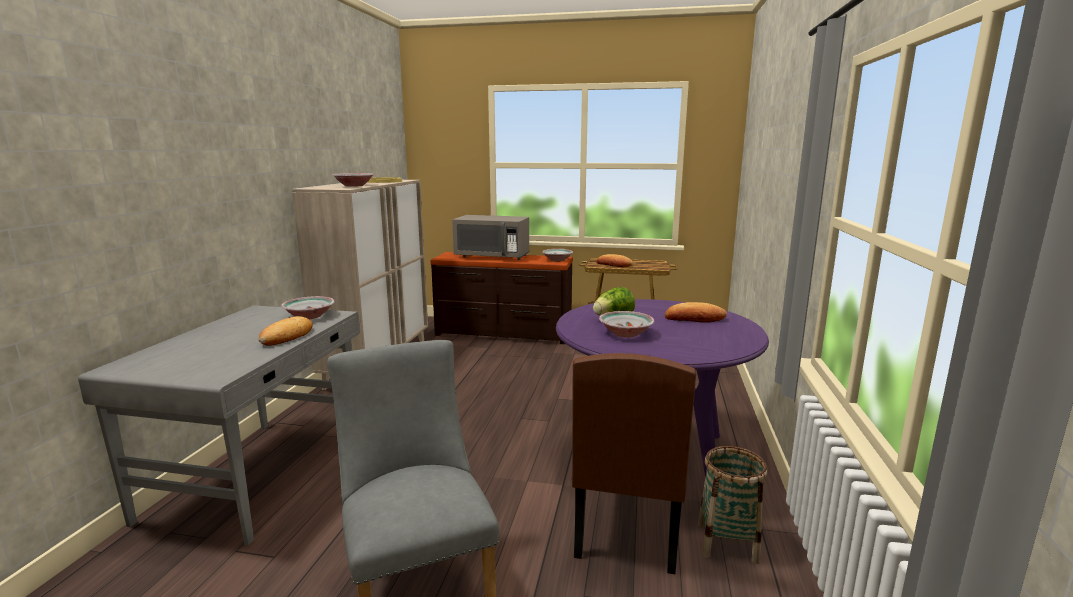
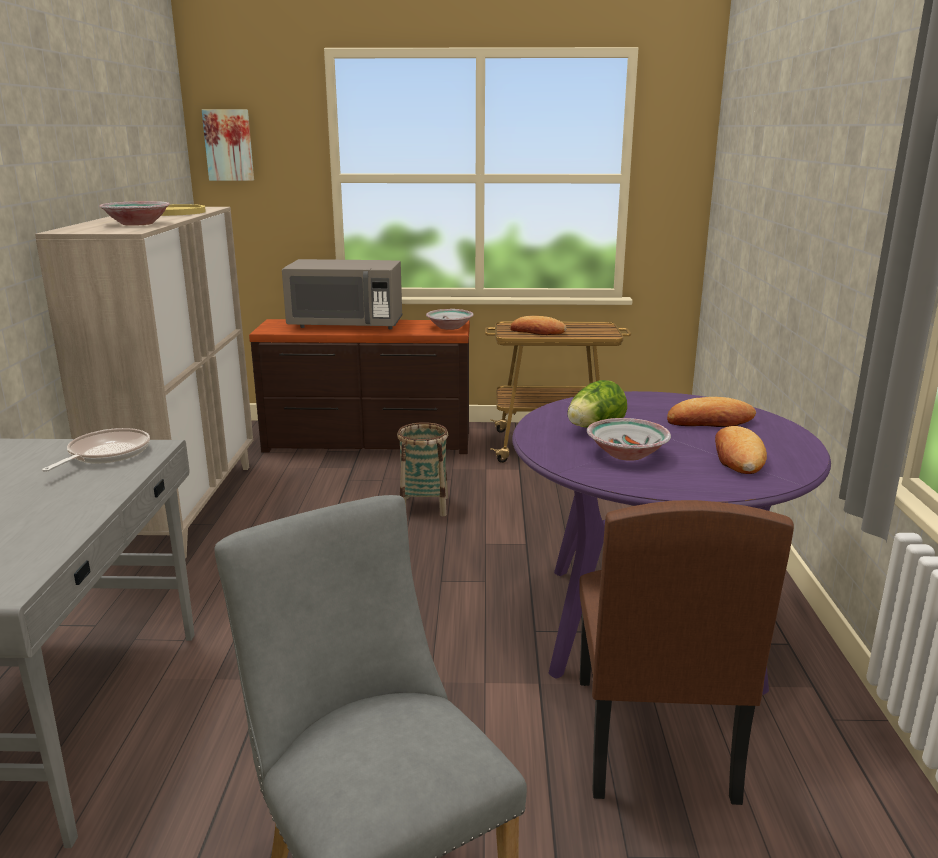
camera: 10 degrees left, 5 degrees up
bread [259,316,313,346] -> bread moved to [715,426,767,474]
bowl [281,296,335,319] -> frying pan [42,428,150,472]
basket [698,446,767,564] -> basket moved to [397,422,448,516]
none -> picture [202,110,254,181]

